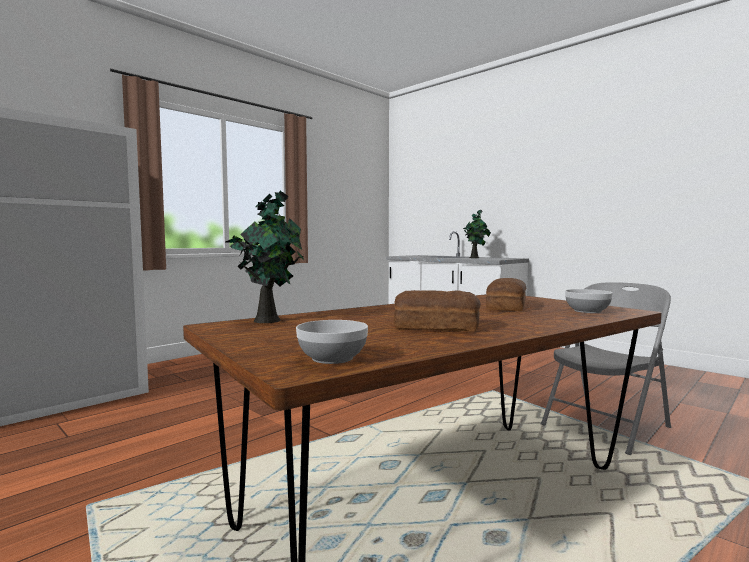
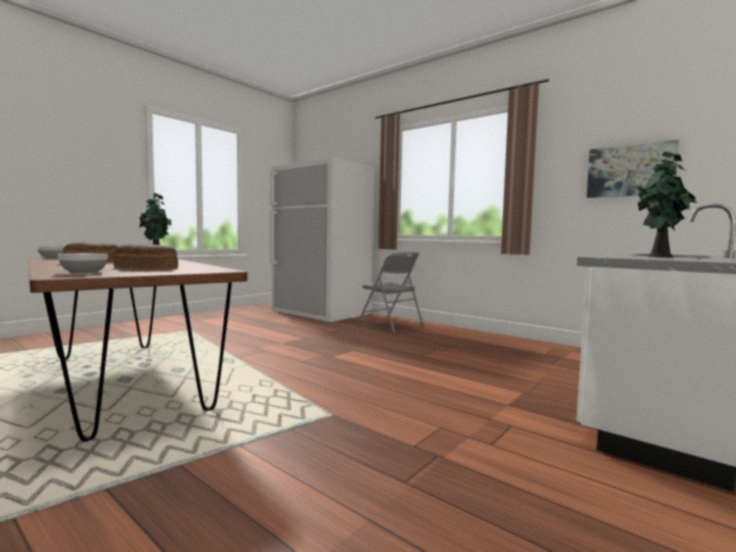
camera: 85 degrees right, 0 degrees up
grey chair [541,282,671,455] -> grey chair moved to [357,252,424,333]
none -> picture [587,140,679,198]

